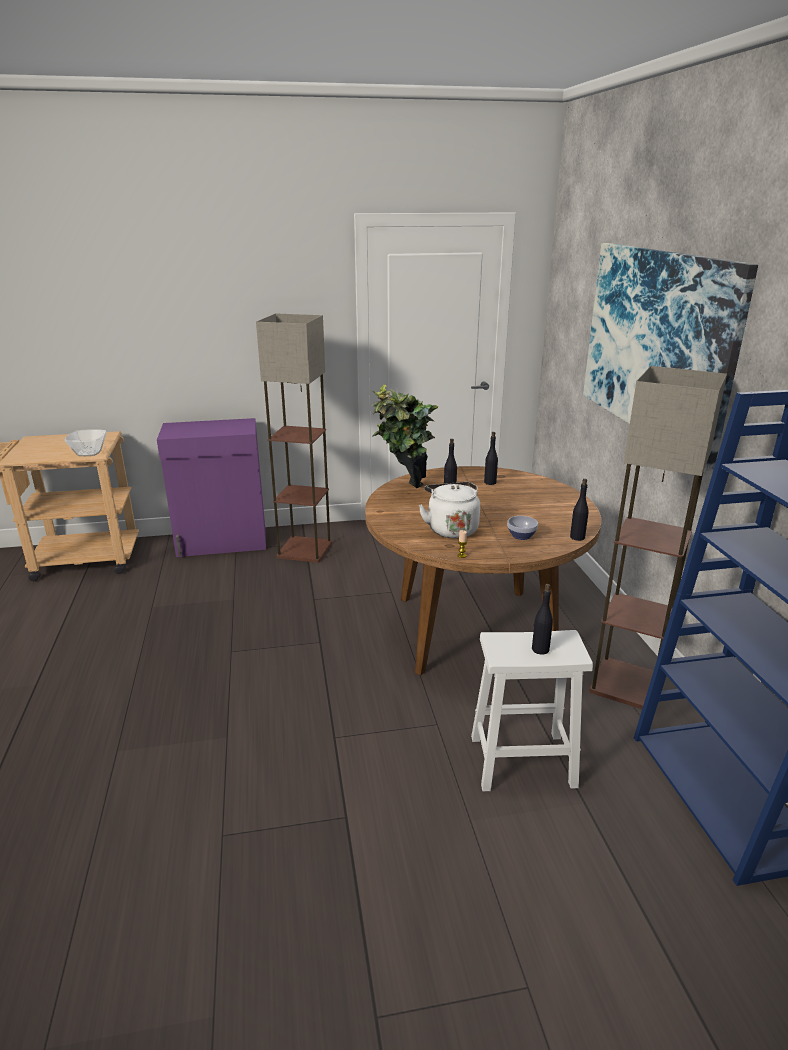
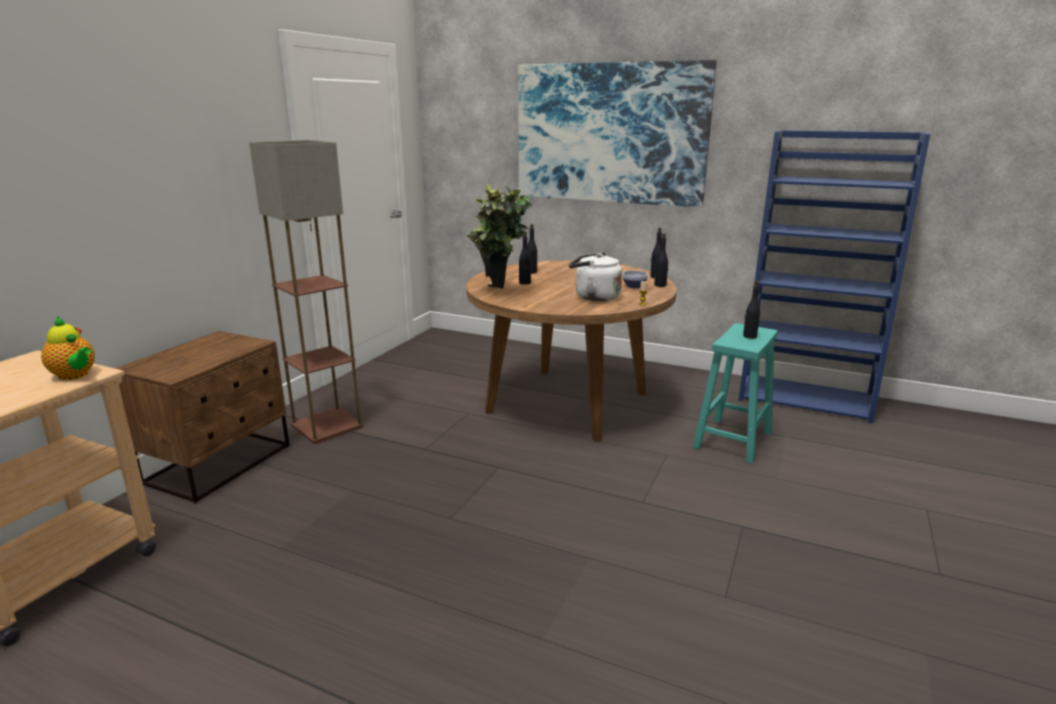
camera: 55 degrees left, 5 degrees down
bowl [65,429,107,456] -> teapot [41,316,95,380]
purple cabinet [157,418,266,557] -> brown nightstand [114,331,290,504]
white stool [471,630,593,791] -> turquoise stool [693,323,778,464]
floor lamp [589,366,727,709] -> none
none -> black bottle [654,233,668,287]

